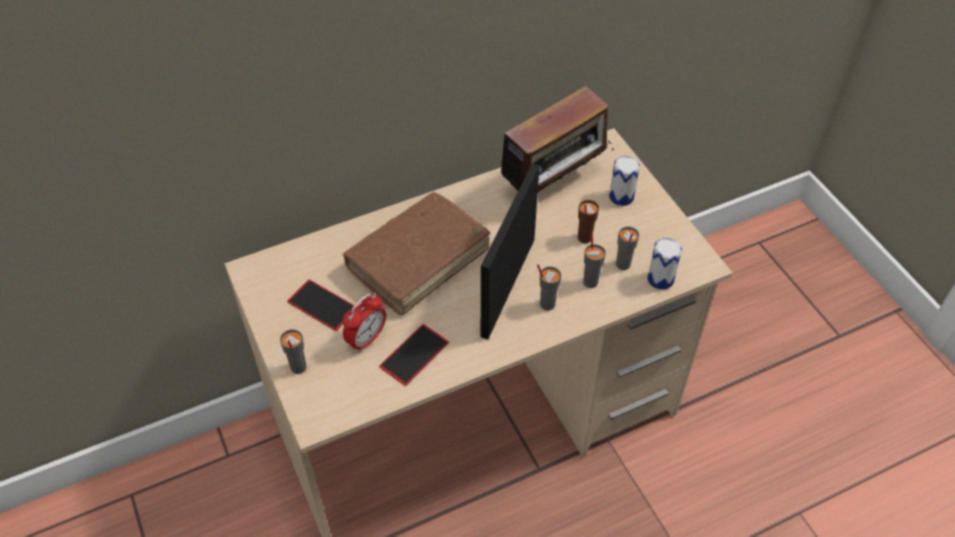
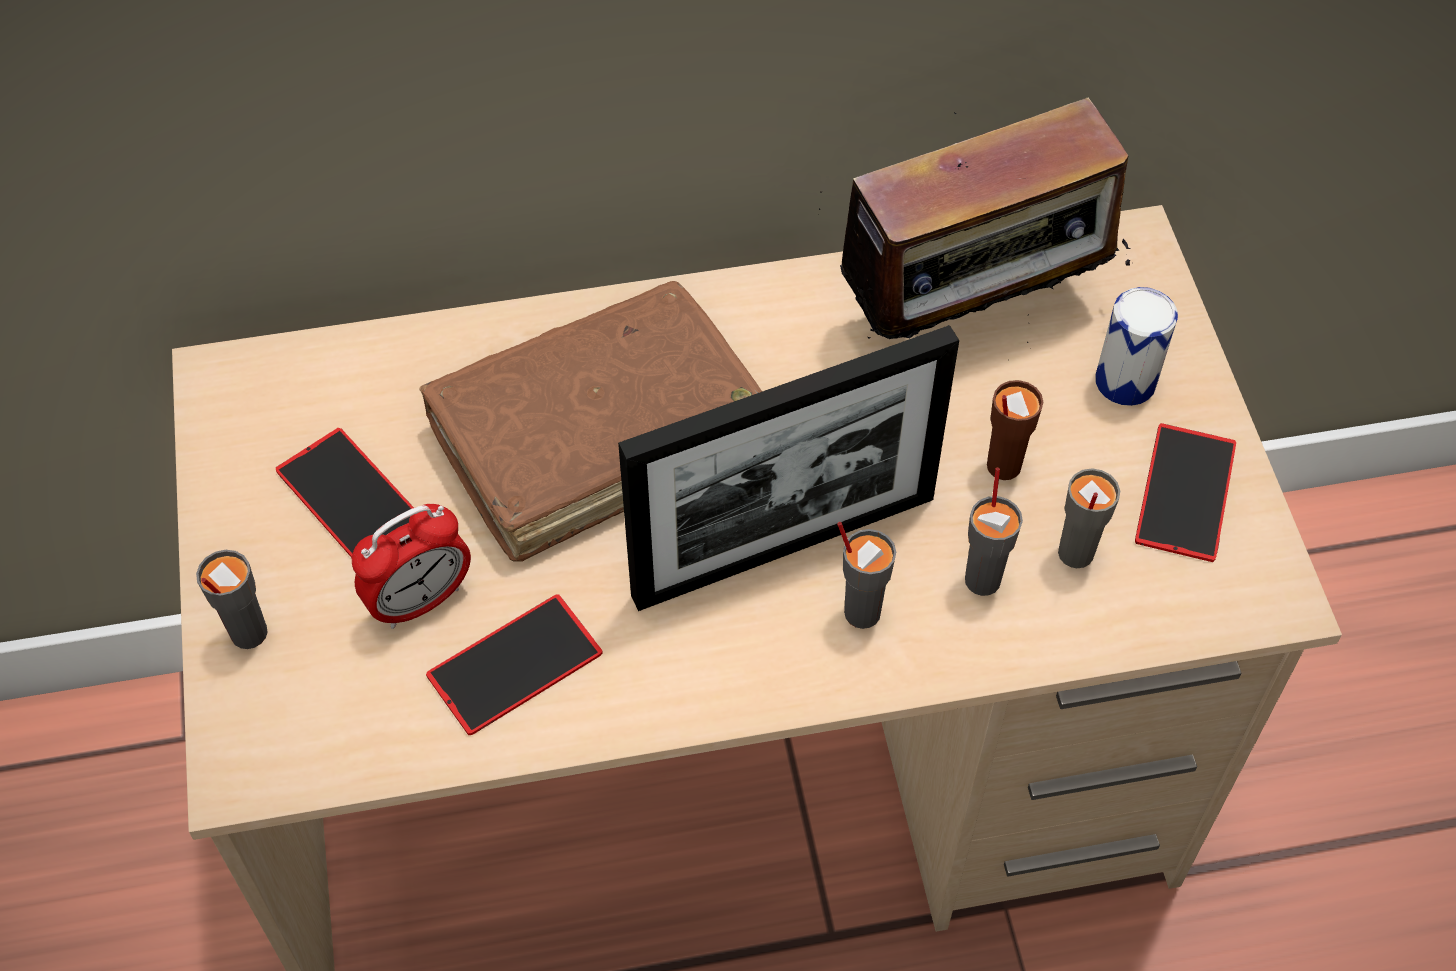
camera: 15 degrees right, 5 degrees up
picture frame [481,164,540,339] -> picture frame turned 150 degrees counterclockwise [618,325,959,611]
can [647,238,682,290] -> none
none -> phone [1135,423,1236,562]

